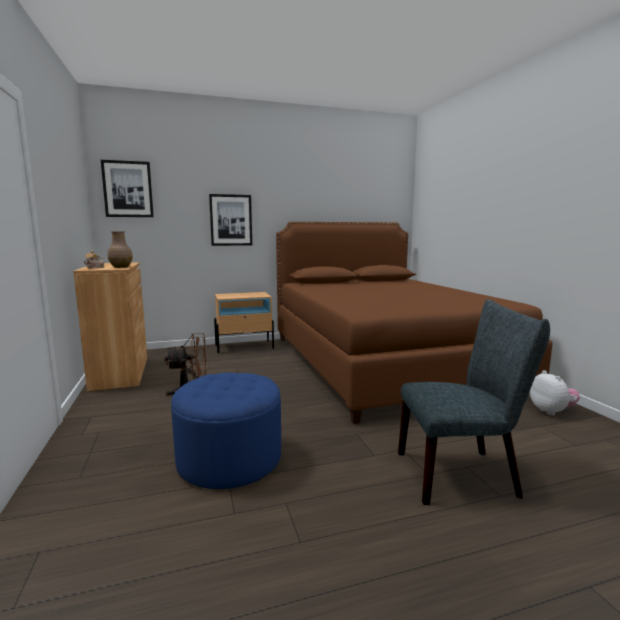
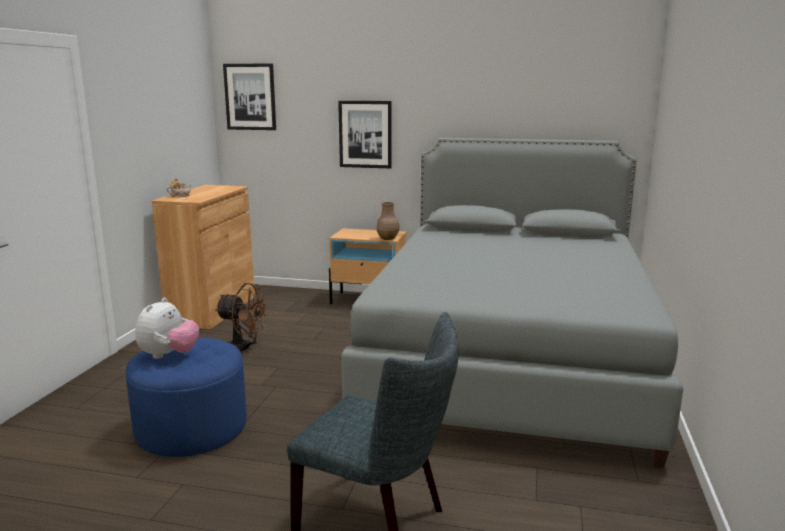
camera: 30 degrees right, 5 degrees up
brown vase [108,231,133,268] -> brown vase moved to [376,202,399,240]
brown bed [276,222,553,424] -> grey bed [341,138,683,468]
plush toy [530,370,580,416] -> plush toy moved to [135,298,199,359]

